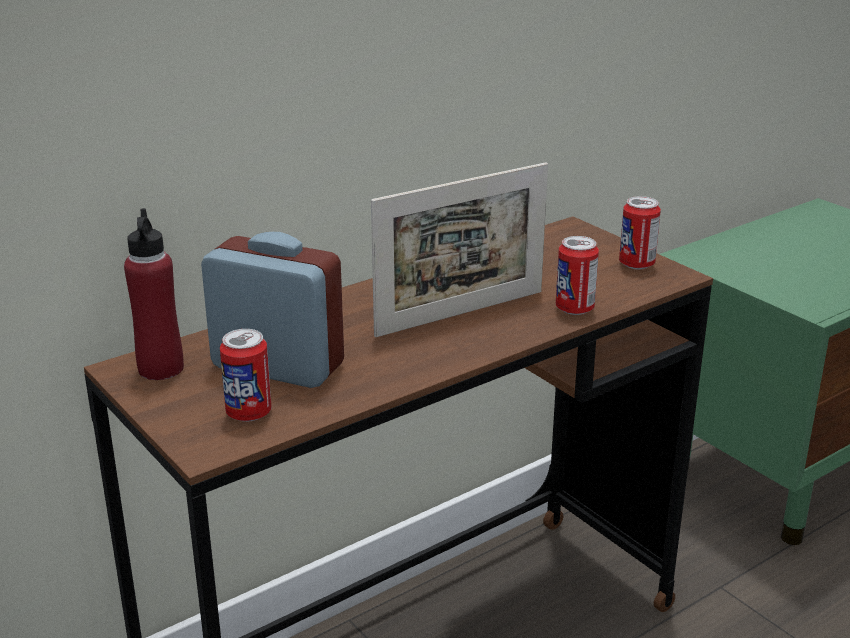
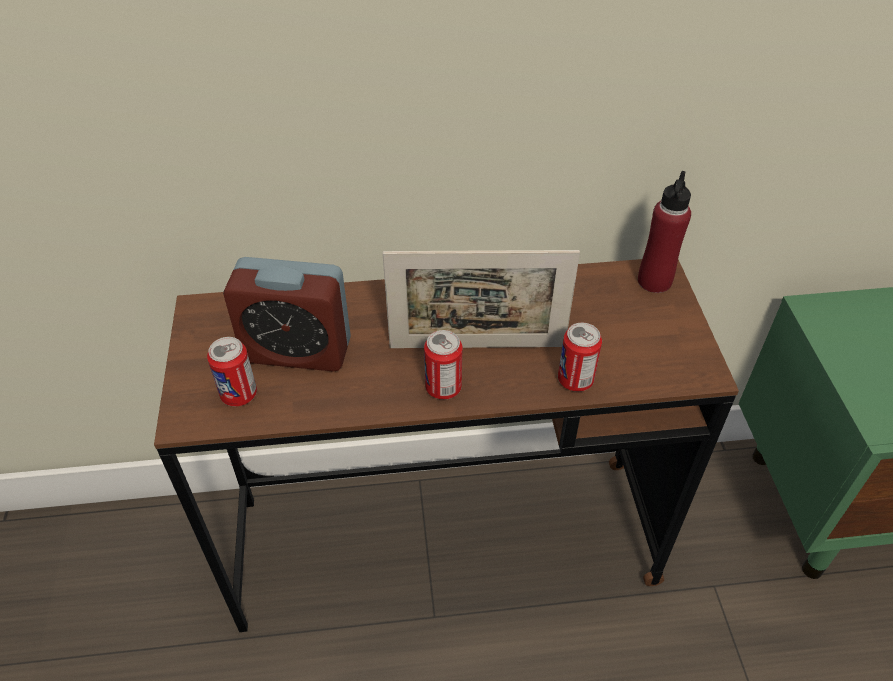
camera: 30 degrees right, 20 degrees up
red bottle [124,208,184,380] -> red bottle moved to [638,171,691,293]
alarm clock [201,232,344,388] -> alarm clock turned 135 degrees clockwise [223,257,351,372]
can [619,196,661,270] -> can moved to [424,330,463,399]

